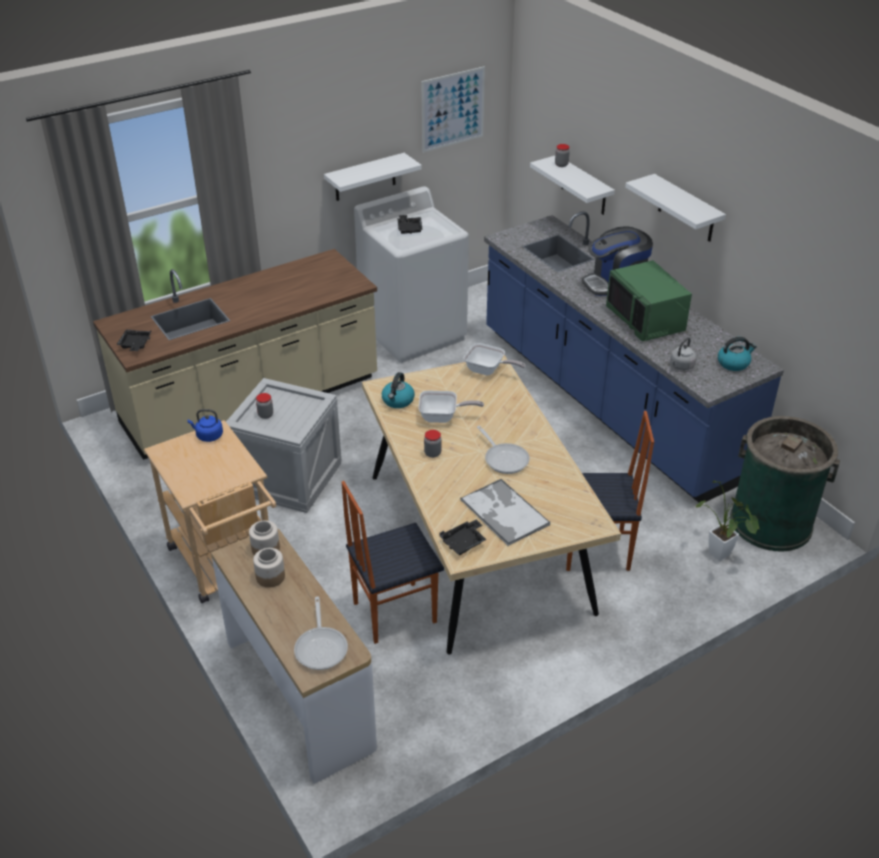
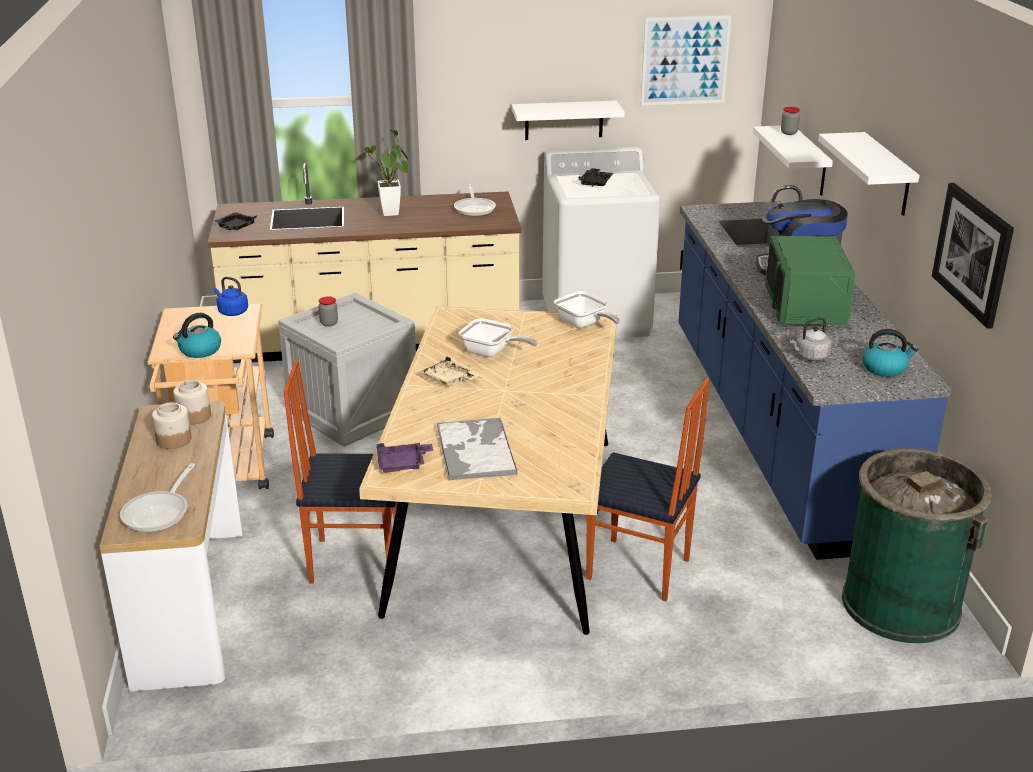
camera: 25 degrees right, 10 degrees down
kettle [382,372,415,408] -> kettle moved to [173,313,221,358]
jar [424,430,441,458] -> beige tray [420,356,478,387]
black tray [439,519,487,555] -> purple tray [377,443,433,473]
frying pan [477,426,530,474] -> frying pan moved to [454,184,496,216]
potted plant [696,481,760,561] -> potted plant moved to [355,129,409,216]
none -> picture [932,183,1014,328]

